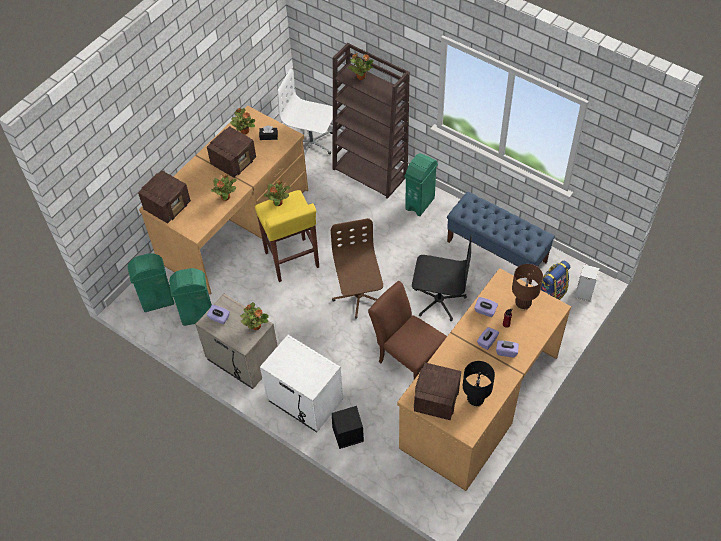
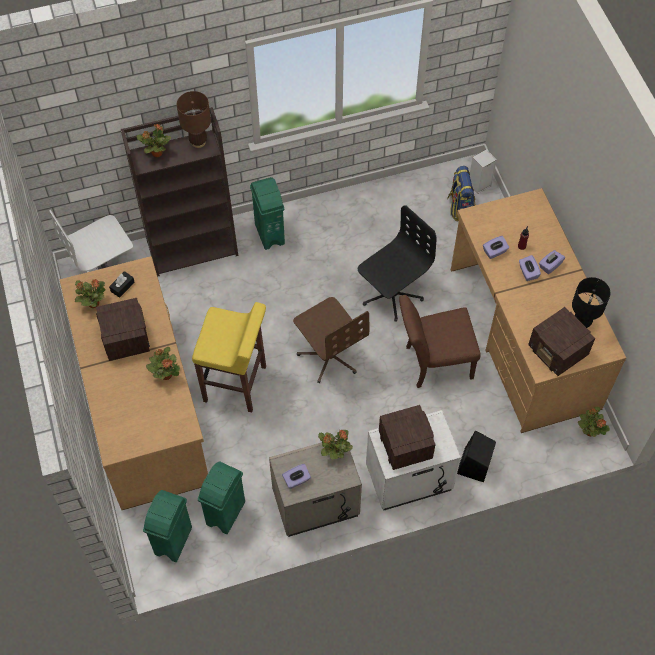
camera: 55 degrees left, 5 degrees up
radio [138,170,191,224] -> radio moved to [379,405,436,470]
potted plant [264,180,290,206] -> potted plant moved to [578,407,610,437]
brown office chair [331,218,383,319] -> brown office chair turned 150 degrees counterclockwise [293,297,369,383]
blue bench [447,192,555,285] -> none
brown table lamp [512,264,543,311] -> brown table lamp moved to [177,91,211,148]

